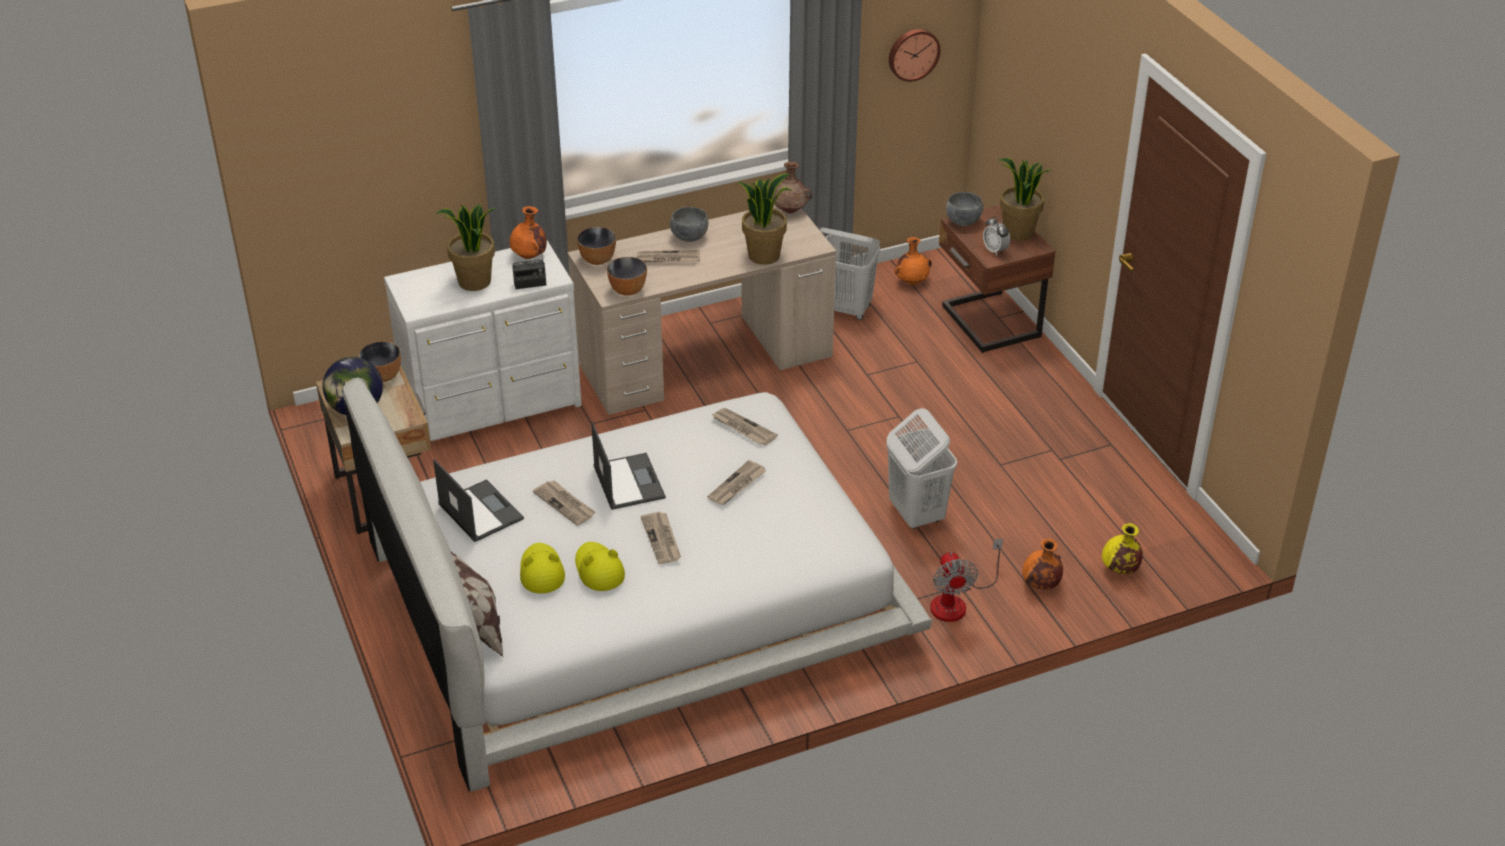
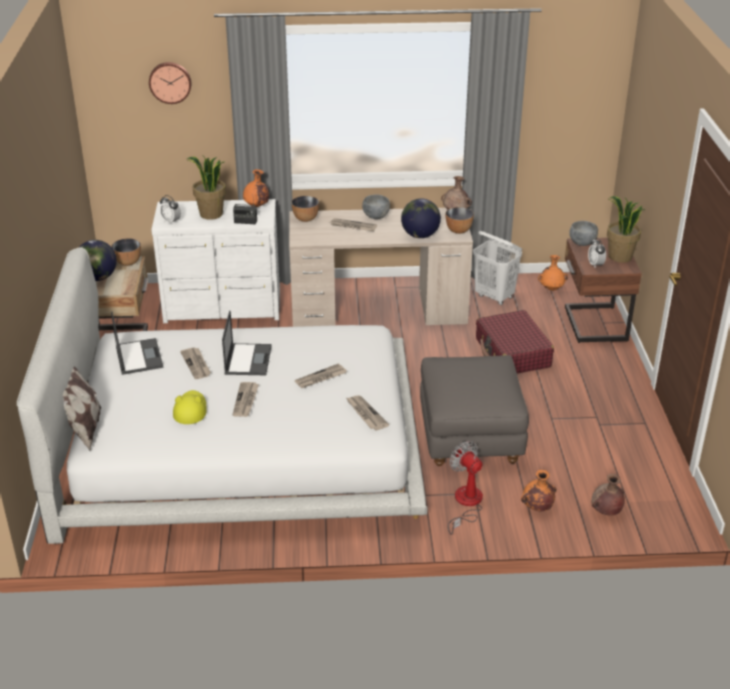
camera: 20 degrees right, 5 degrees down
yellow hat [520,543,565,594] -> none
bowl [607,257,647,296] -> bowl moved to [446,207,474,234]
newspaper [712,408,778,445] -> newspaper moved to [346,395,389,430]
potted plant [737,173,794,265] -> globe [401,198,441,238]
white laundry basket [887,408,957,529] -> grey ottoman [420,355,529,466]
wall clock [889,29,940,82] -> wall clock moved to [149,62,191,104]
fan [930,538,1003,622] -> fan turned 135 degrees clockwise [448,441,483,535]
yellow vase [1102,523,1143,574] -> brown vase [591,474,625,516]
none -> alarm clock [160,195,181,224]
none -> red suitcase [476,310,554,374]

